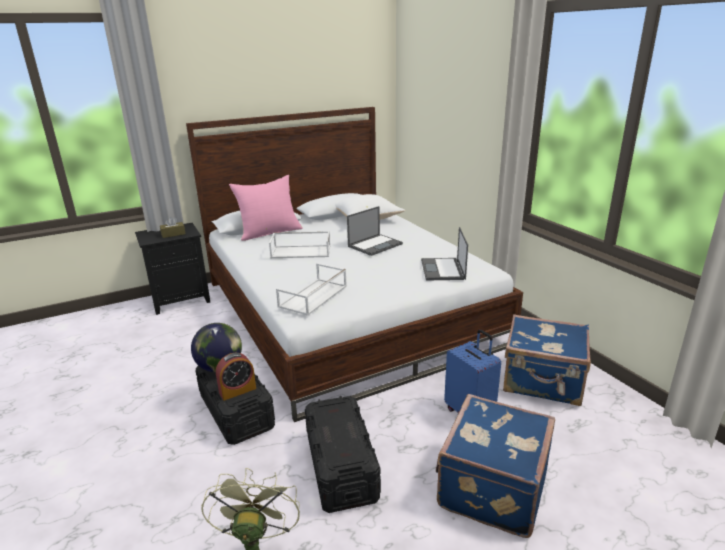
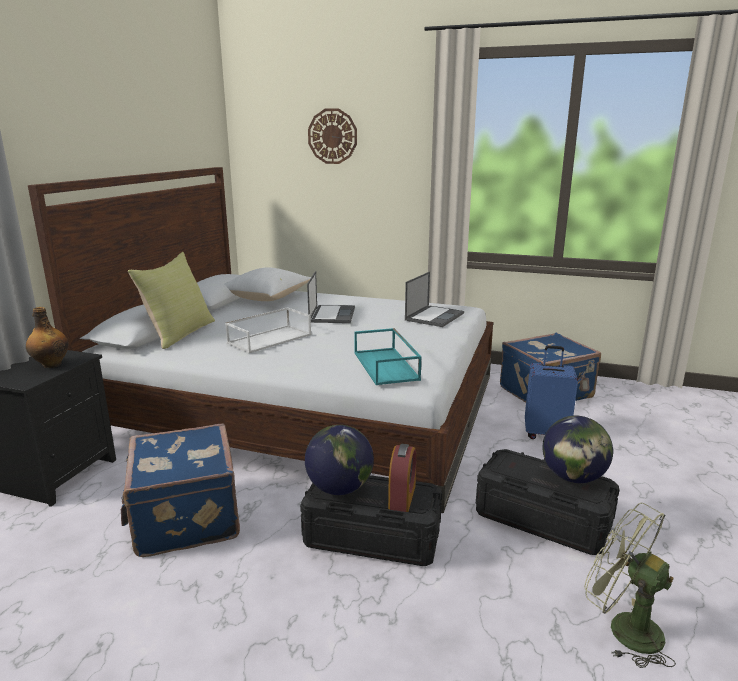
camera: 45 degrees left, 5 degrees down
brown tissue box [160,217,186,238] -> bottle [26,307,69,368]
pink pillow [229,175,303,241] -> yellow pillow [128,252,215,349]
white tray [276,263,347,316] -> turquoise tray [354,328,422,385]
laptop [421,227,468,280] -> laptop turned 105 degrees counterclockwise [405,272,464,327]
blue suitcase [436,394,555,538] -> blue suitcase moved to [121,424,240,557]
none -> wall clock [308,108,357,164]
none -> globe [543,416,613,483]

